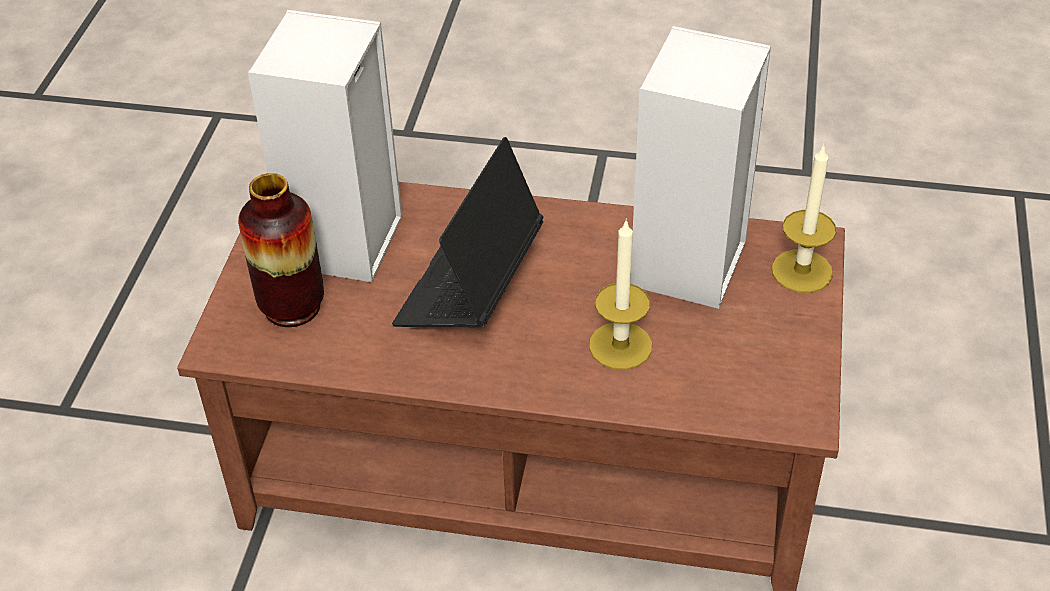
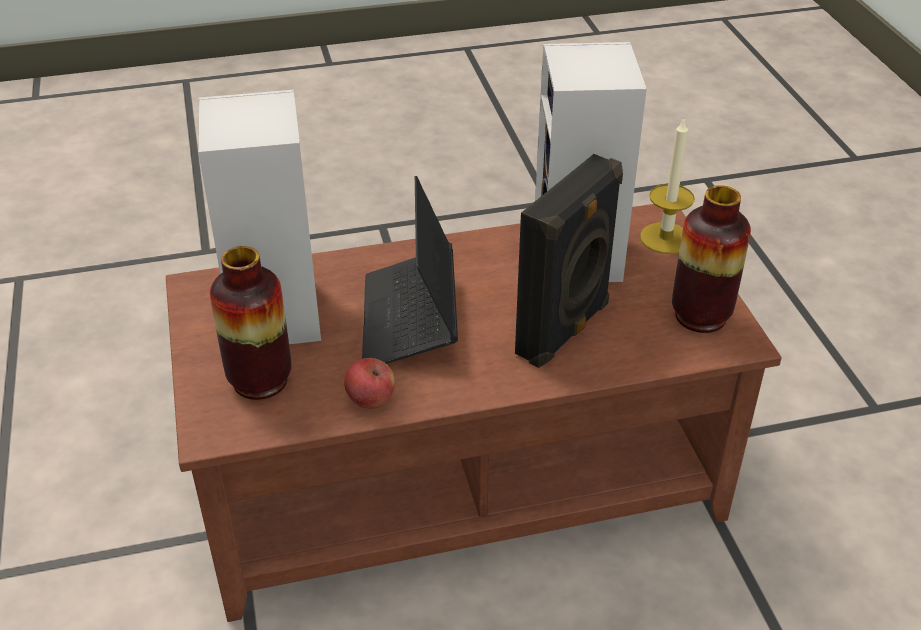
camera: 25 degrees left, 5 degrees down
candle [589,219,652,370] -> black speaker [515,154,623,368]
none -> apple [344,358,395,409]
none -> vase [672,185,751,333]

